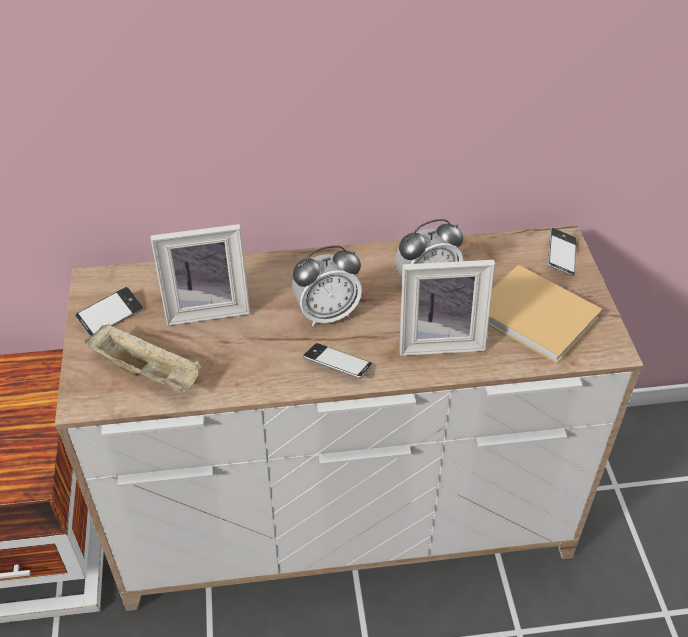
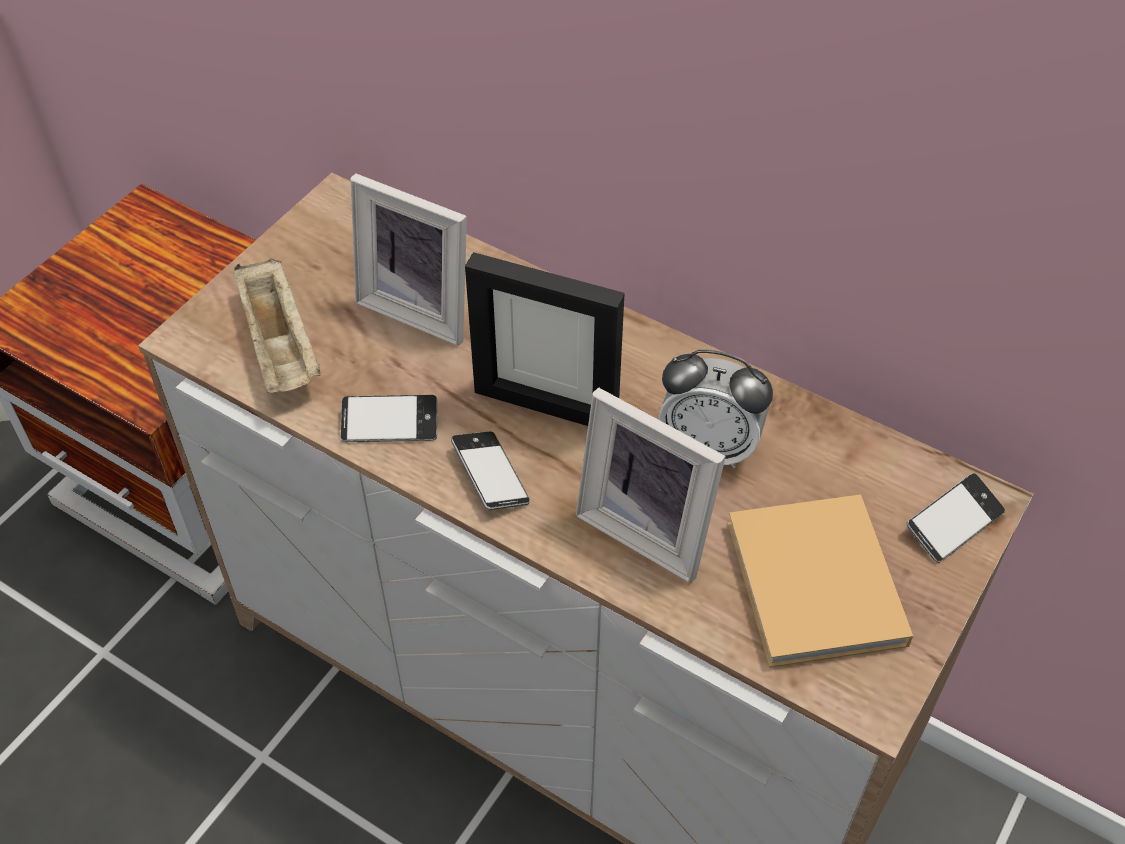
camera: 40 degrees right, 5 degrees up
phone [75,287,143,337] -> phone moved to [340,395,438,442]
alarm clock [292,245,362,326] -> picture frame [465,252,625,426]

